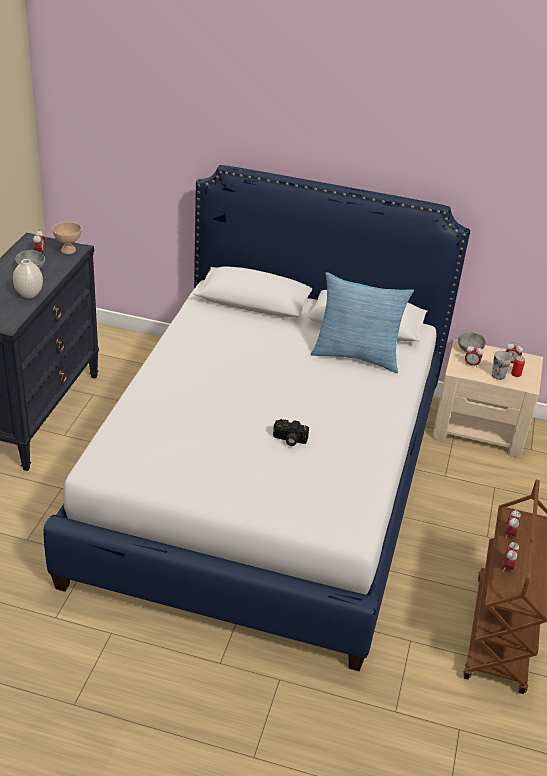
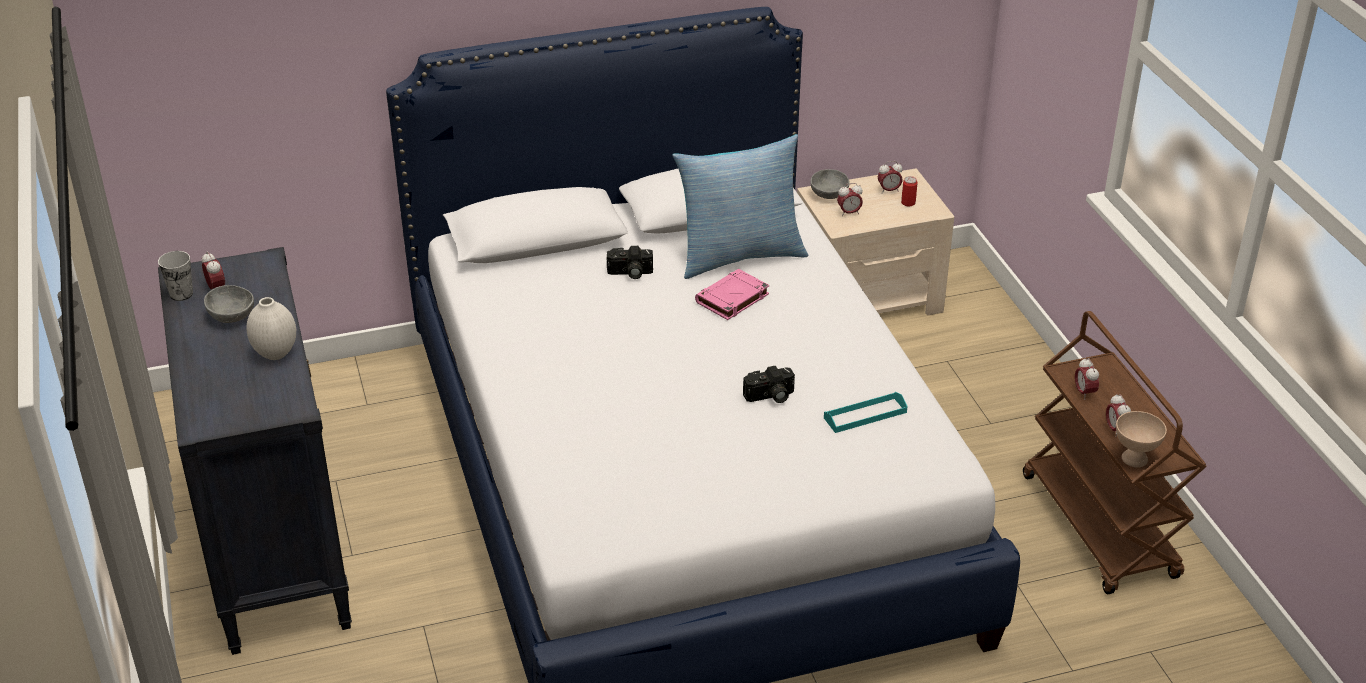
camera: 30 degrees left, 0 degrees up
beige bowl [52,222,82,254] -> beige bowl moved to [1116,411,1167,468]
cup [492,351,513,380] -> cup moved to [158,251,193,301]
none -> camera [607,246,653,279]
none -> pink book [695,269,769,320]
none -> turquoise tray [824,392,908,433]

